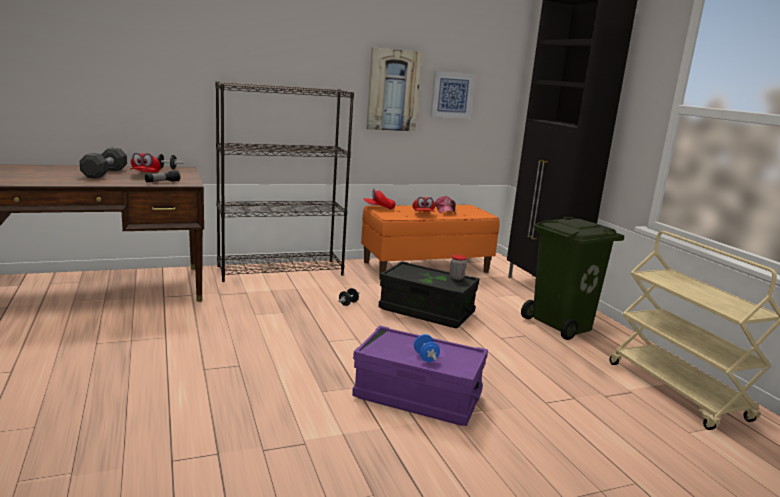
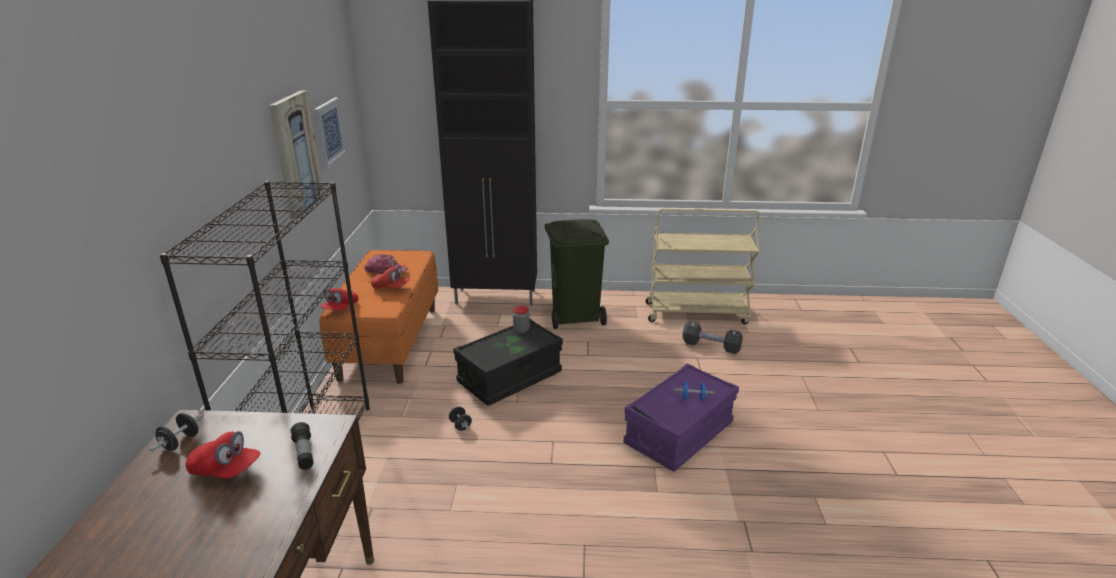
camera: 65 degrees left, 10 degrees up
black dumbbell [79,148,127,178] -> black dumbbell moved to [682,321,743,354]

